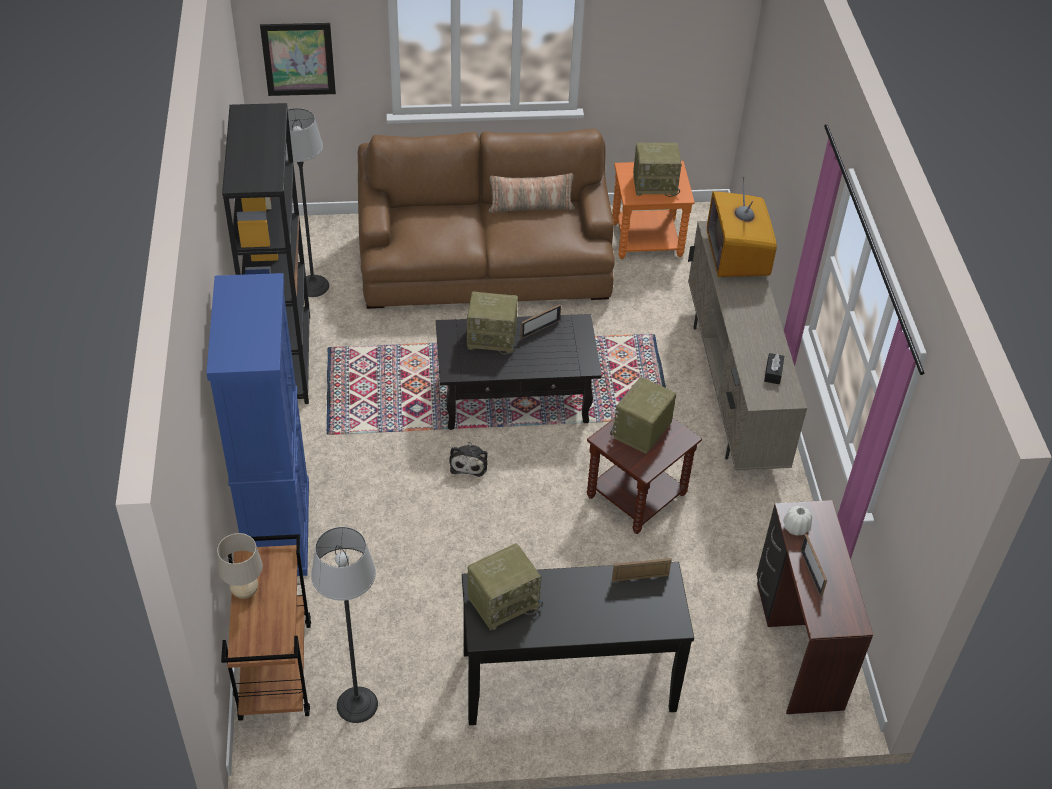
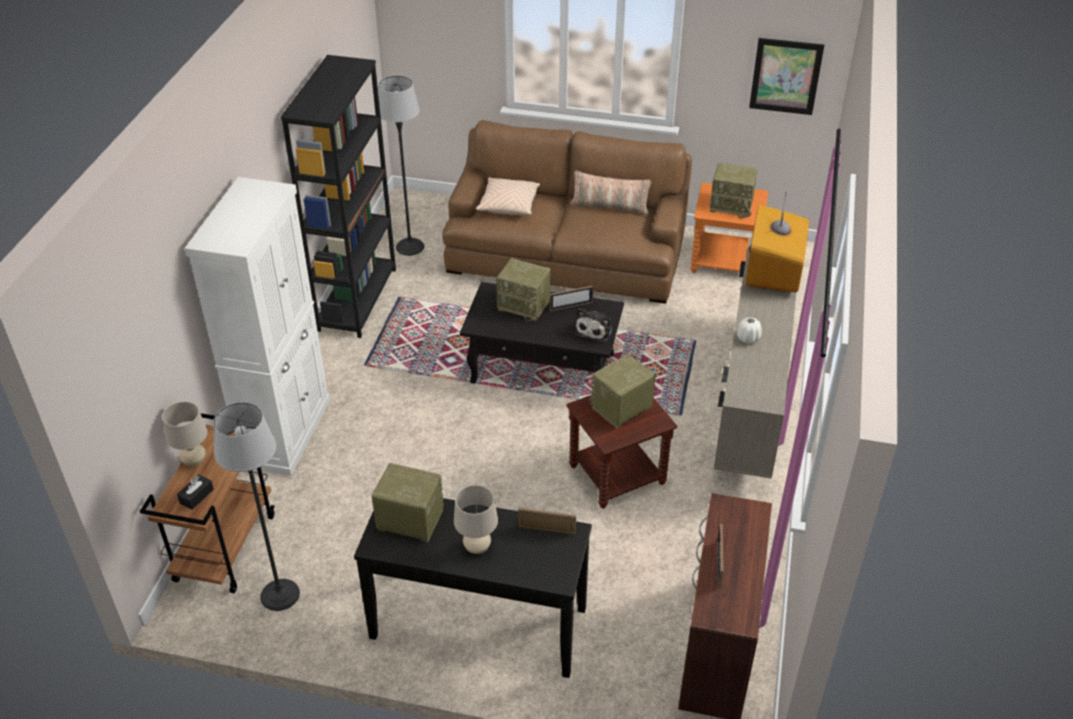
camera: 20 degrees right, 5 degrees down
blue cabinet [206,273,309,576] -> white cabinet [184,177,330,476]
picture [260,23,336,96] -> picture moved to [749,38,824,115]
plush toy [449,442,488,477] -> plush toy moved to [574,308,612,342]
radio [468,543,543,630] -> radio turned 150 degrees counterclockwise [372,463,444,542]
black tissue box [764,353,784,384] -> black tissue box moved to [177,474,214,510]
white vase [783,505,812,536] -> white vase moved to [737,317,762,344]
none -> beige table lamp [454,485,498,554]
none -> beige pillow [476,177,540,215]

